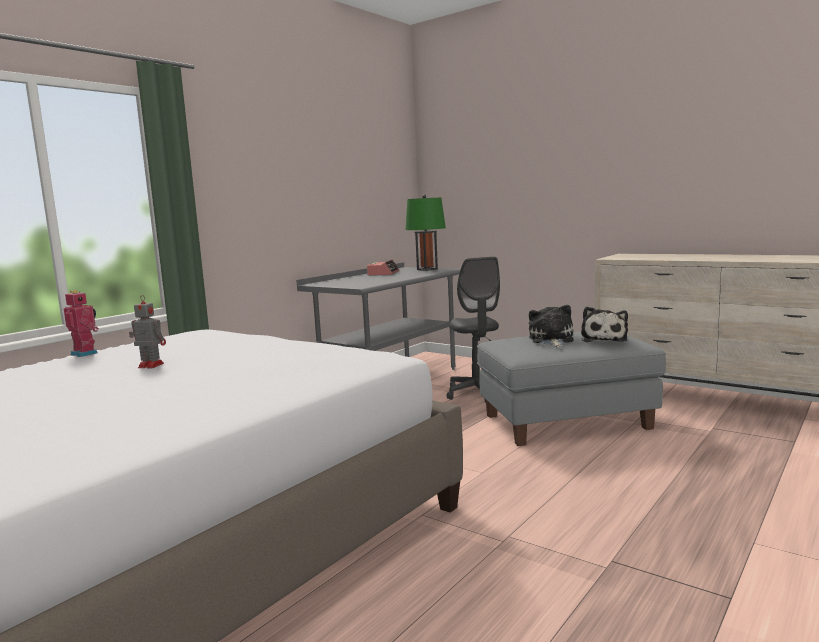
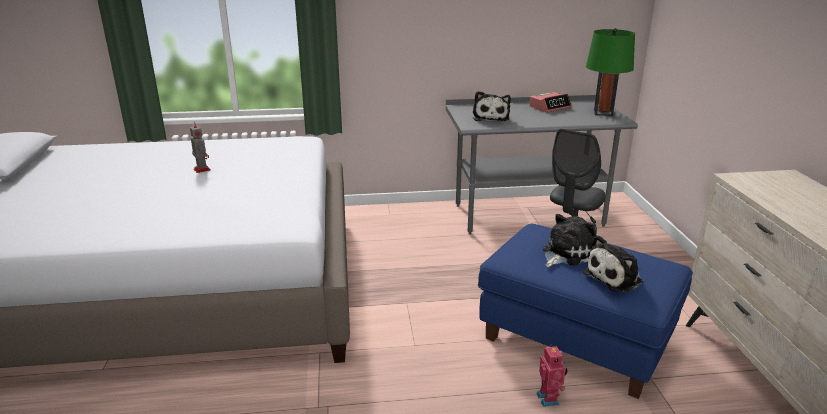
camera: 45 degrees right, 15 degrees up
toy robot [64,290,99,357] -> toy robot moved to [537,344,568,407]
grey ottoman [477,332,666,446] -> blue ottoman [478,224,693,399]
none -> plush toy [473,91,511,121]

